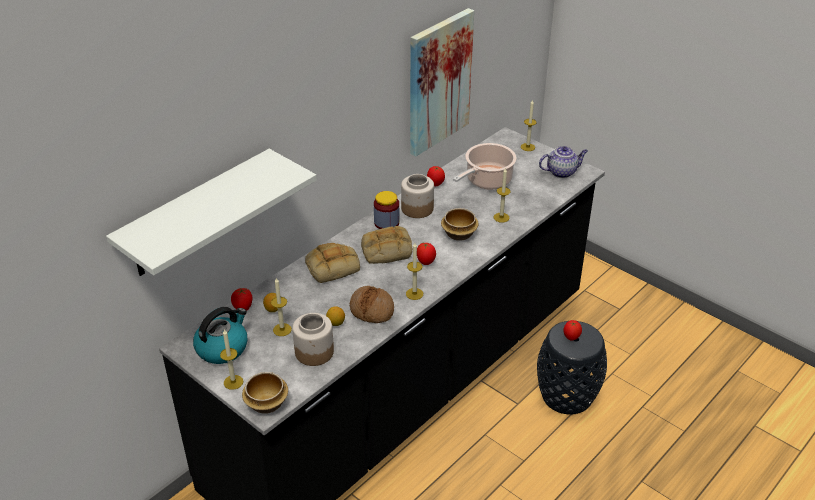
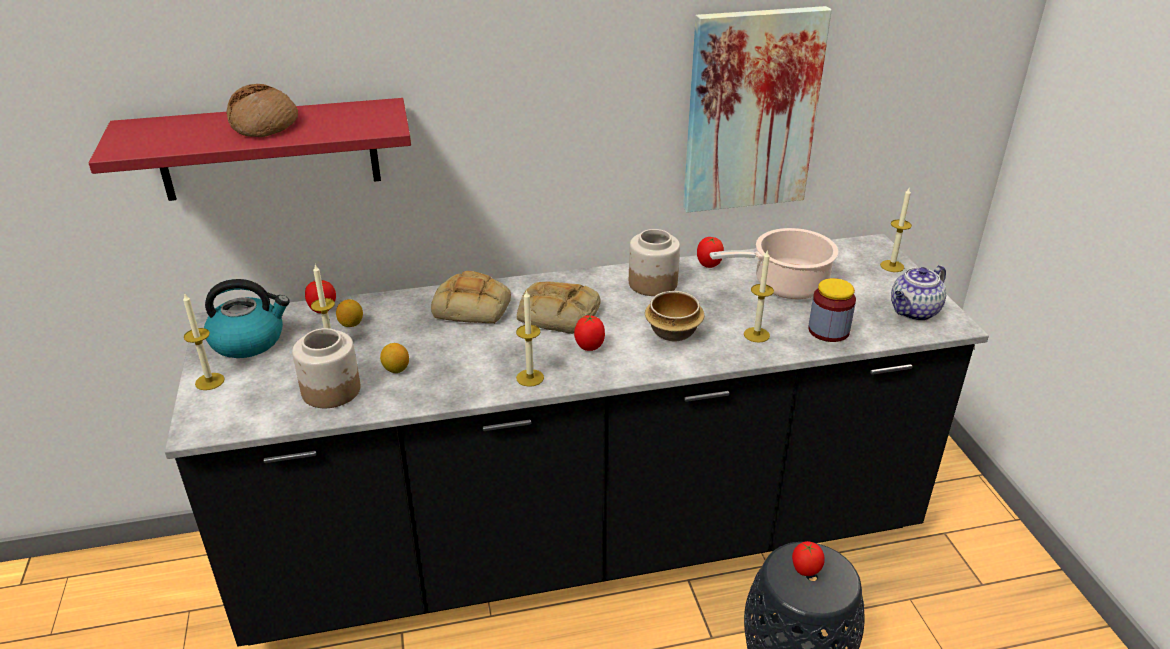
camera: 35 degrees right, 5 degrees down
white shelf [106,149,317,276] -> red shelf [89,98,411,201]
bowl [242,372,288,414] -> none
bread [350,286,394,323] -> bread moved to [227,84,298,137]
jar [374,191,399,229] -> jar moved to [808,278,856,342]
teapot [539,146,588,178] -> teapot turned 120 degrees clockwise [891,265,946,321]

